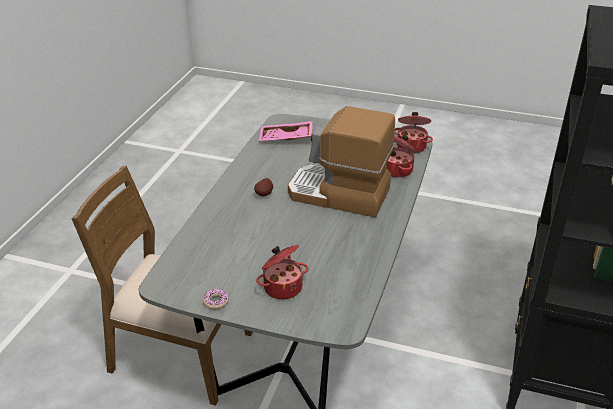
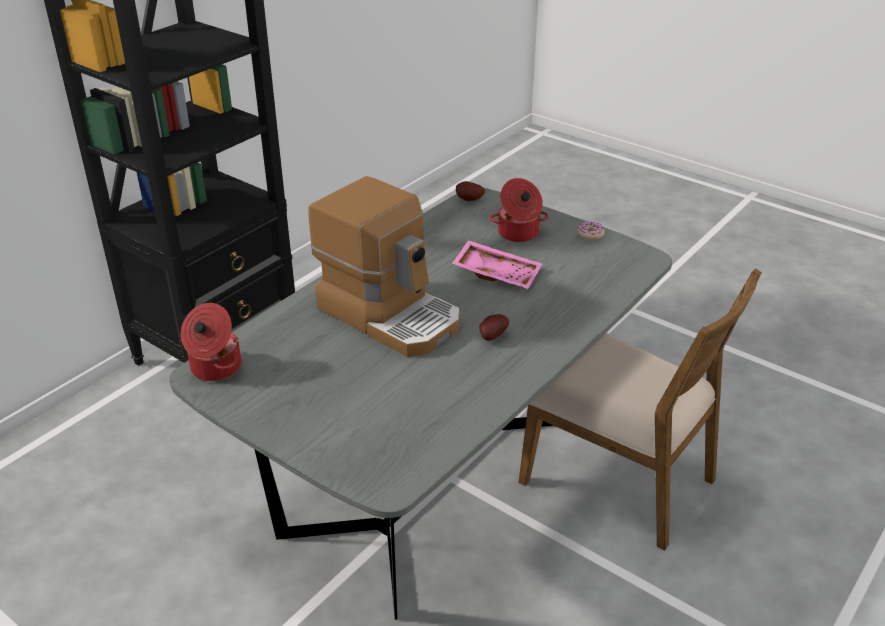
camera: 160 degrees left, 0 degrees up
pink tray [259,121,313,141] -> pink tray moved to [452,240,542,289]
cooking pot [387,135,417,178] -> none
none -> potato [456,181,485,201]

